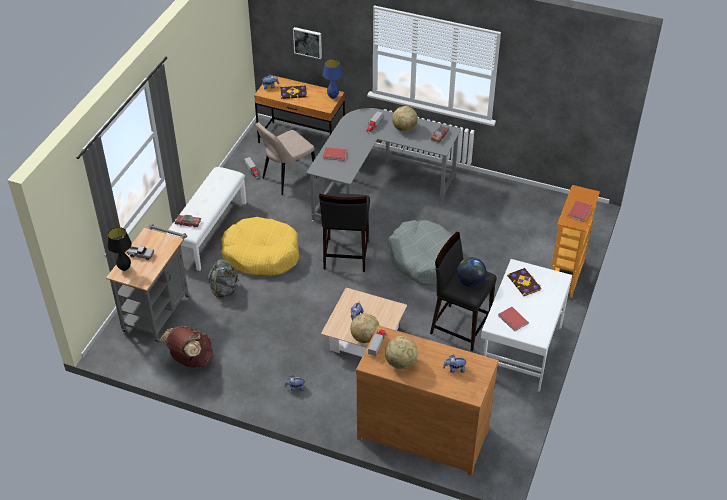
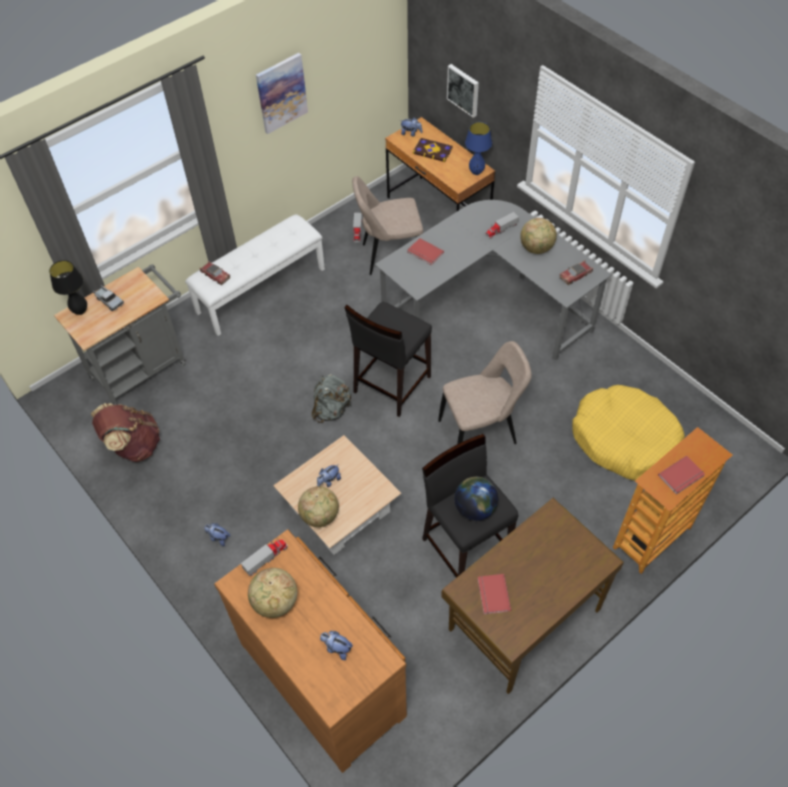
camera: 30 degrees right, 10 degrees up
grey backpack [207,259,239,299] -> grey backpack moved to [312,374,351,423]
yellow dog bed [221,217,299,275] -> yellow dog bed moved to [572,385,685,481]
grey dog bed [388,220,453,285] -> beige chair [438,341,532,444]
white desk [481,259,572,392] -> brown desk [441,498,624,694]
book [507,268,541,296] -> none
none -> picture [256,53,308,134]

